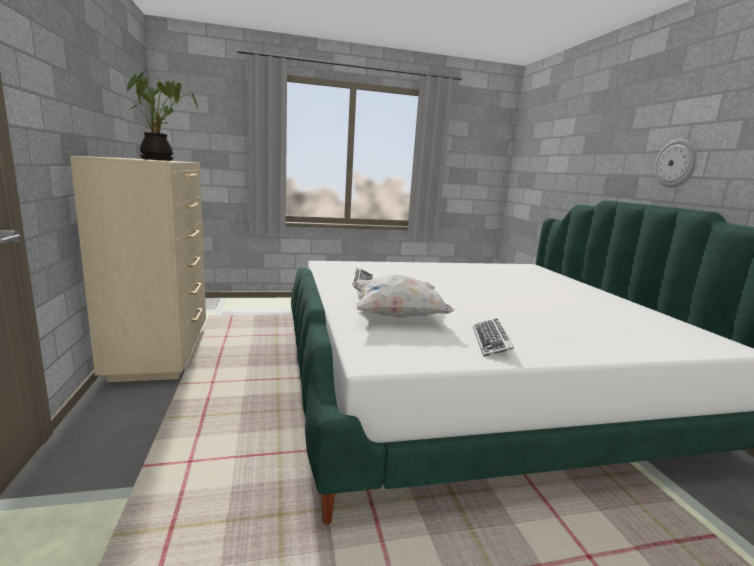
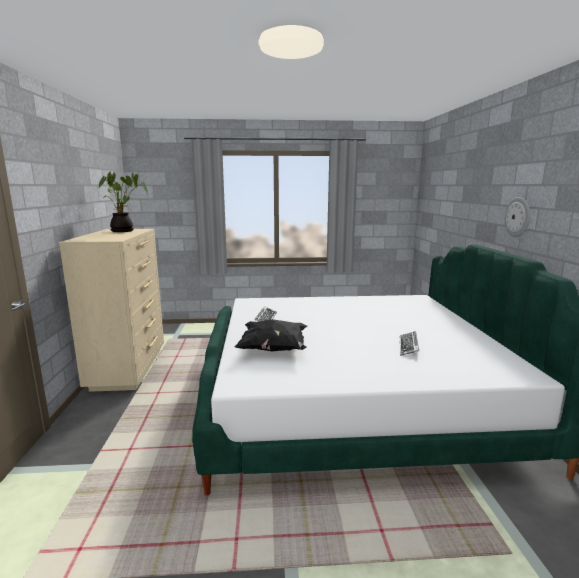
camera: 10 degrees right, 0 degrees up
white pillow [351,275,455,318] -> black pillow [235,319,307,351]
keyboard [473,318,514,357] -> keyboard moved to [400,331,419,356]

